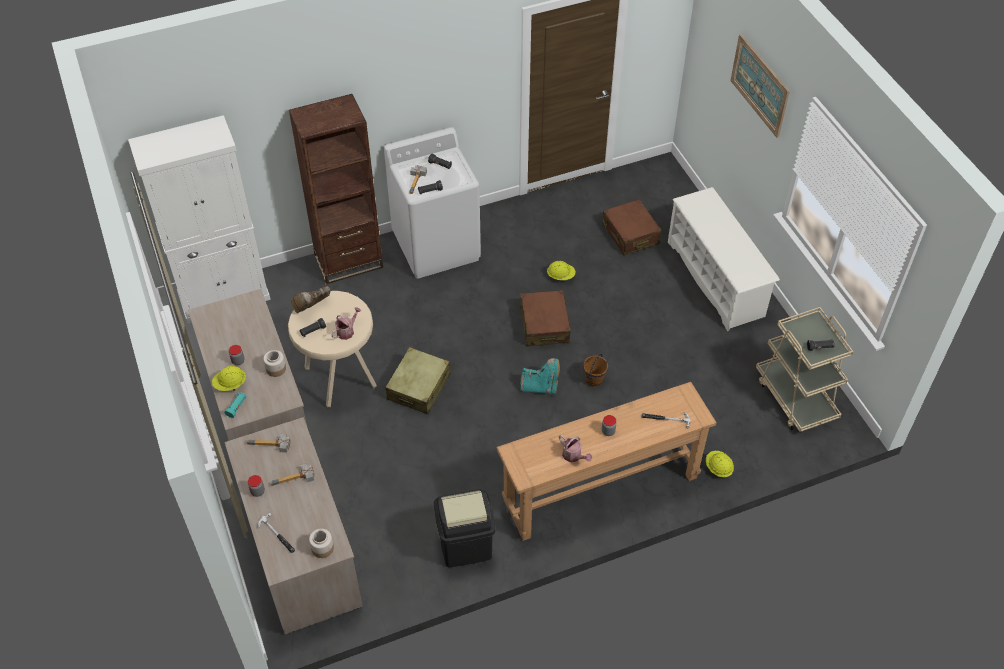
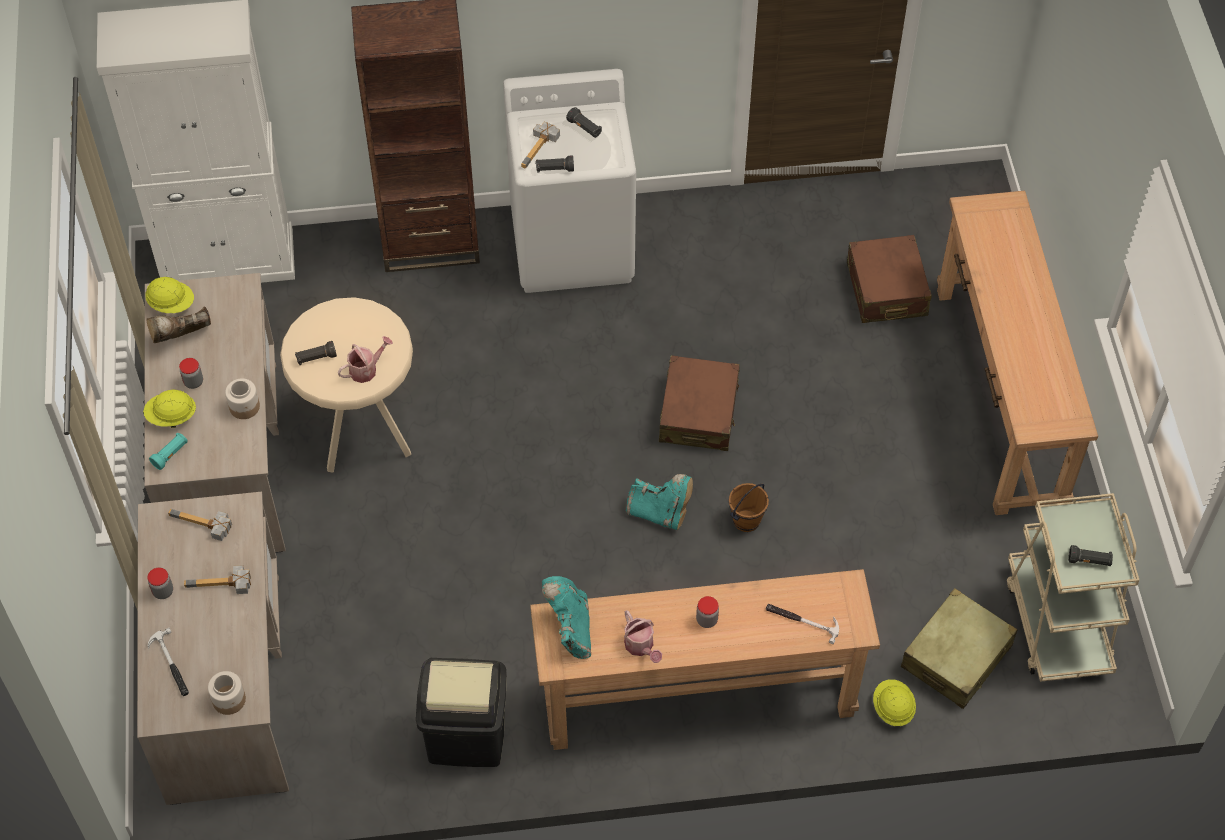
camera: 15 degrees right, 5 degrees up
brown boot [291,283,331,313] -> brown boot moved to [146,306,211,343]
beige suitcase [385,347,451,414] -> beige suitcase moved to [901,588,1017,709]
yellow hard hat [547,261,576,281] -> yellow hard hat moved to [145,277,194,313]
white shoe rack [668,187,780,331] -> brown console table [937,191,1098,515]
picture [730,34,790,138] -> none
none -> turquoise boot [542,576,591,659]

